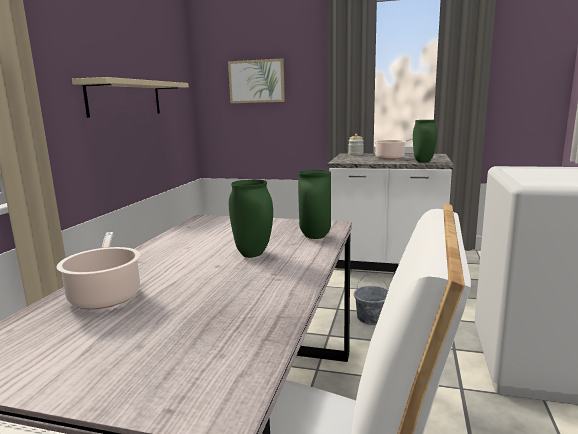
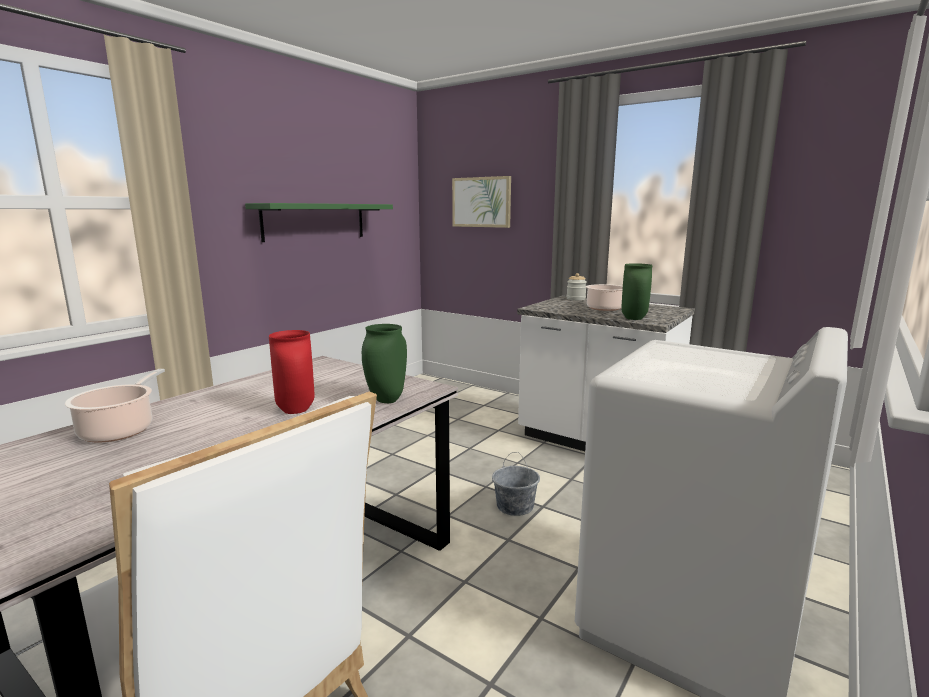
camera: 20 degrees right, 0 degrees up
beige shelf [72,77,189,118] -> green shelf [245,203,393,242]
green vase [229,179,273,258] -> red vase [269,330,315,414]

